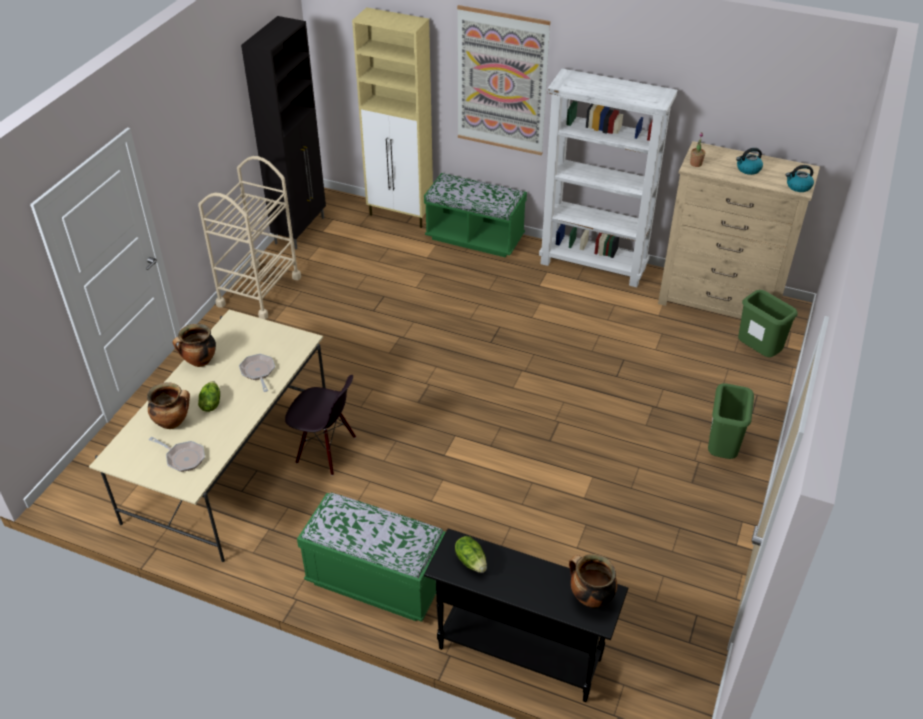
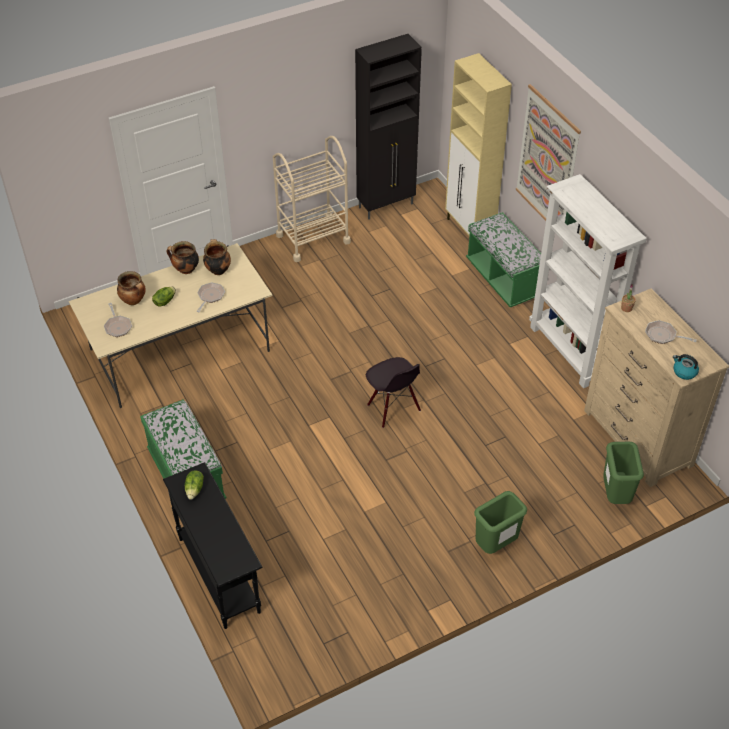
camera: 40 degrees right, 5 degrees up
black chair [285,375,356,476] -> black chair moved to [366,357,421,428]
cooking pot [569,554,617,608] -> cooking pot moved to [203,239,231,275]
kettle [736,148,763,175] -> frying pan [645,320,697,344]

